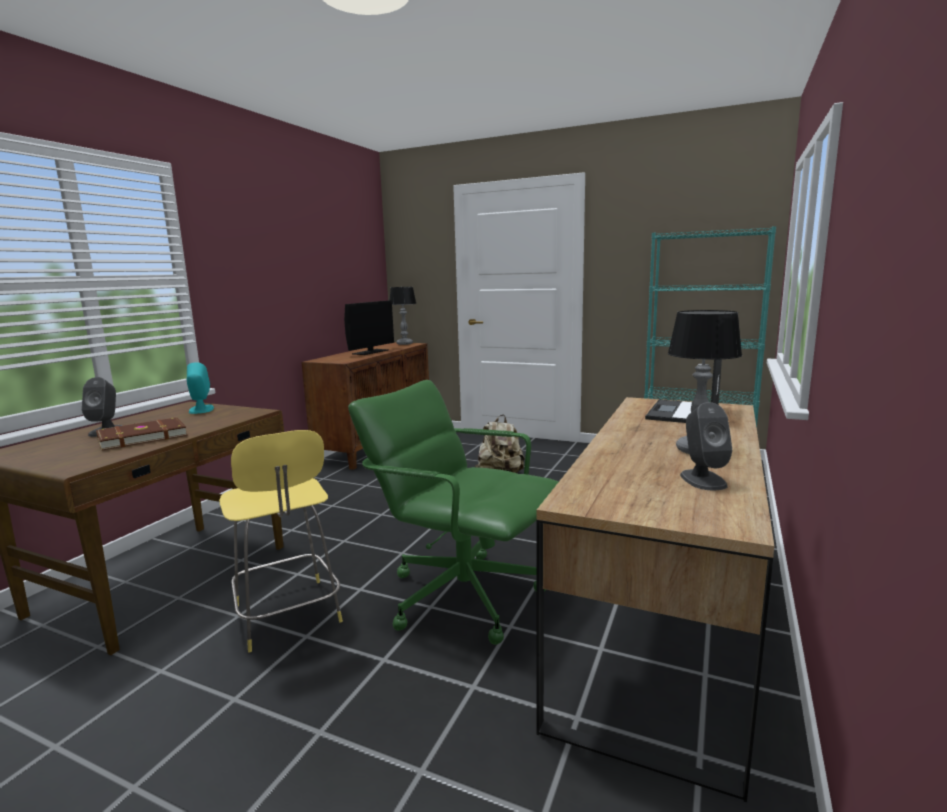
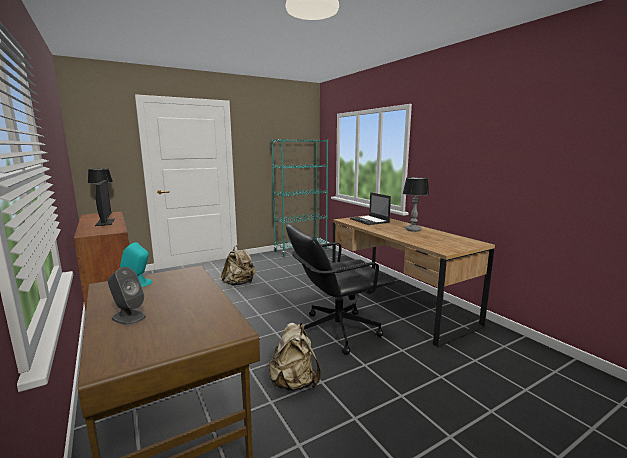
camera: 55 degrees left, 0 degrees up
brown book [96,418,188,451] -> none
yellow stool [219,430,343,652] -> beige backpack [268,323,321,391]
green office chair [348,380,558,645] -> black office chair [286,224,395,355]
grey speaker [680,402,732,490] -> none

